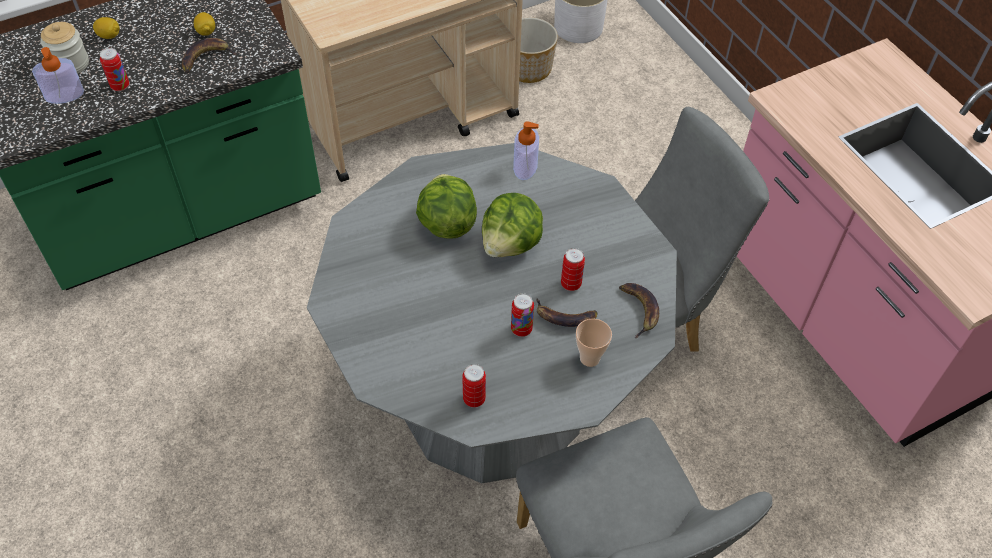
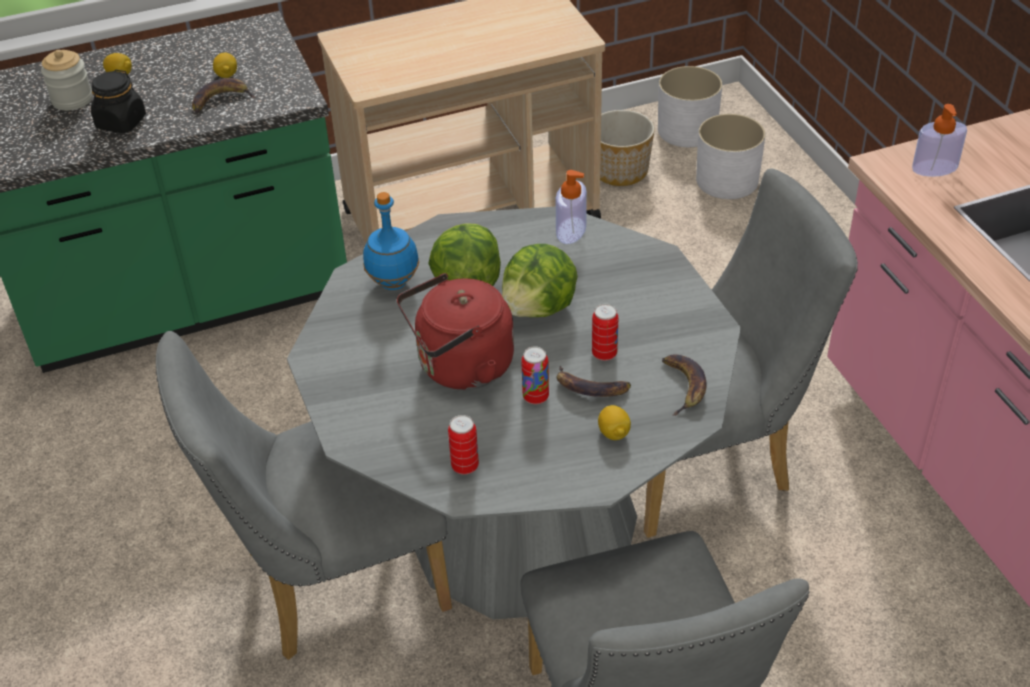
camera: 10 degrees right, 10 degrees down
soap dispenser [32,47,84,104] -> soap dispenser moved to [912,104,967,177]
can [100,48,129,91] -> black jar [91,70,146,133]
cup [576,319,612,367] -> lemon [598,405,631,440]
none -> grey chair [156,331,452,660]
none -> blue bottle [363,192,419,290]
none -> red kettle [397,273,514,390]
none -> white planter [696,114,765,199]

